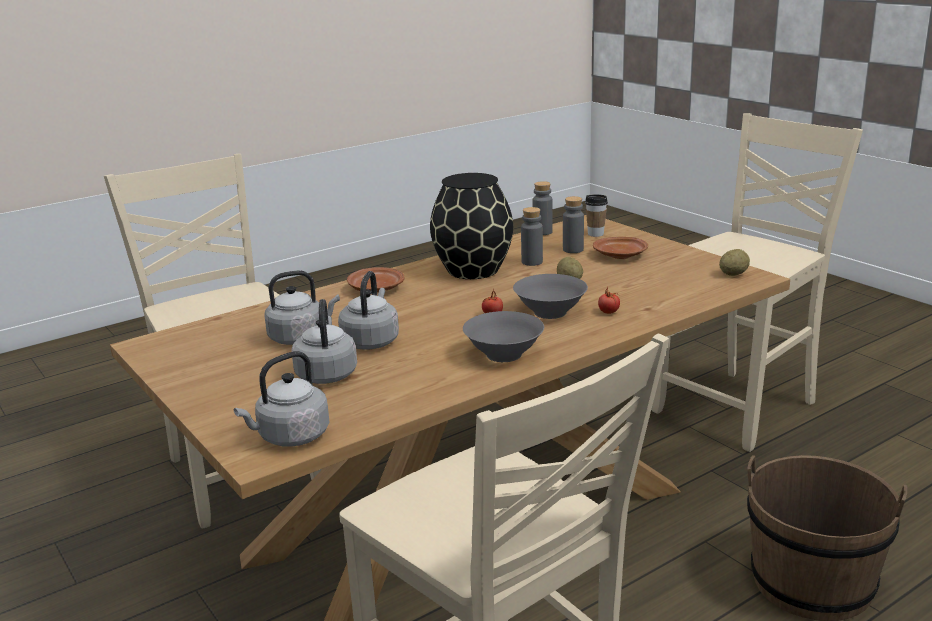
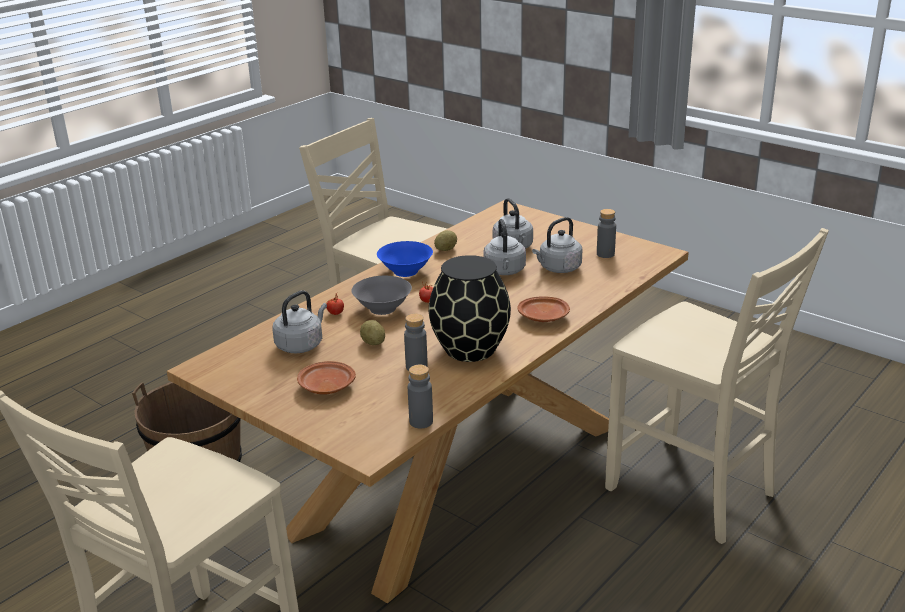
camera: 165 degrees right, 5 degrees up
grey kettle [234,351,329,447] -> grey kettle moved to [273,290,327,353]
grey bowl [463,311,544,362] -> blue bowl [377,241,433,277]
grey bottle [563,196,584,253] -> grey bottle moved to [597,209,616,258]
cup [585,194,608,237] -> none
potato [719,249,750,276] -> potato moved to [434,230,457,251]

